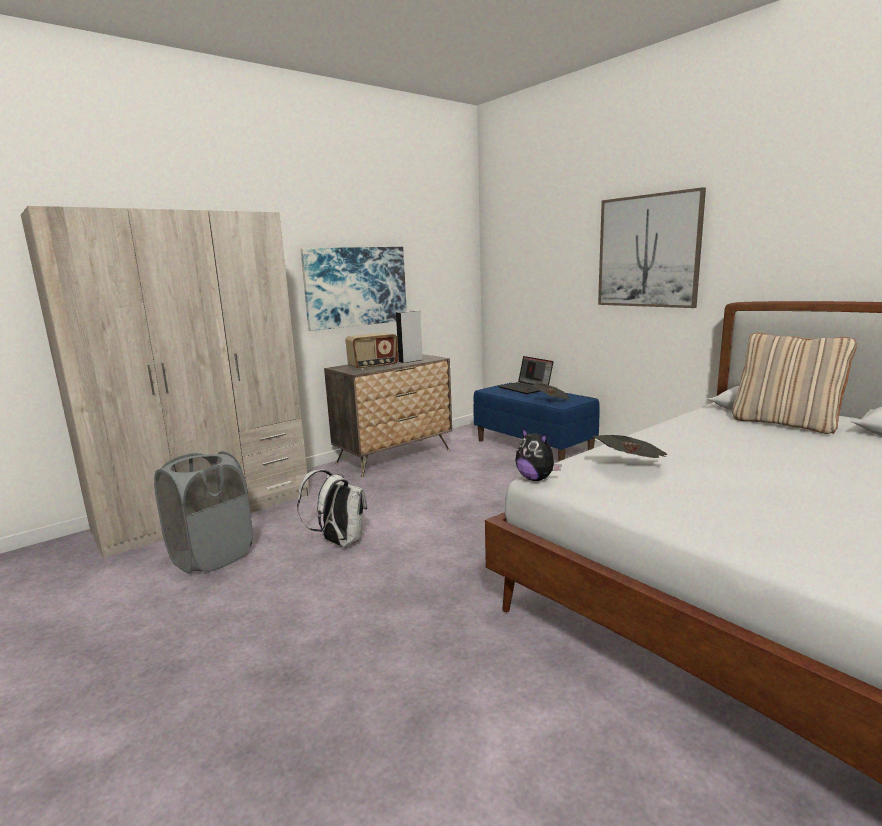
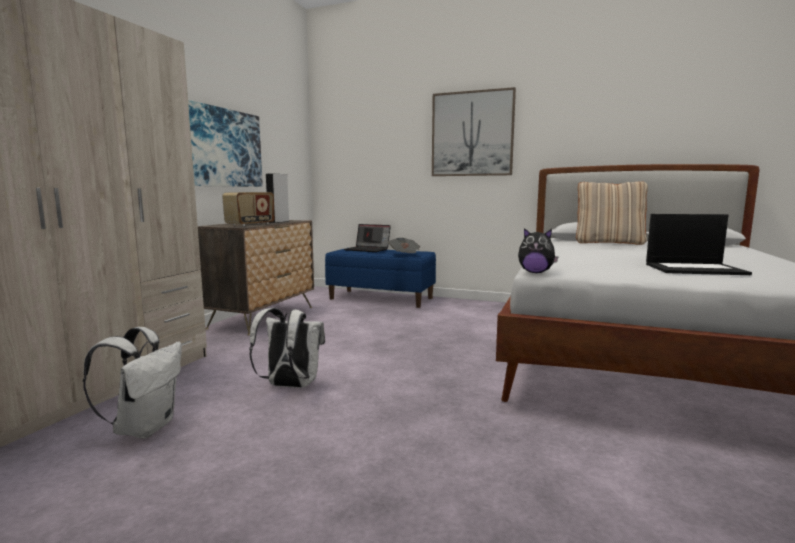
camera: 30 degrees left, 5 degrees down
grey laundry basket [154,451,253,574] -> white backpack [83,327,182,439]
newspaper [592,435,667,458] -> none
none -> laptop [646,214,752,275]

